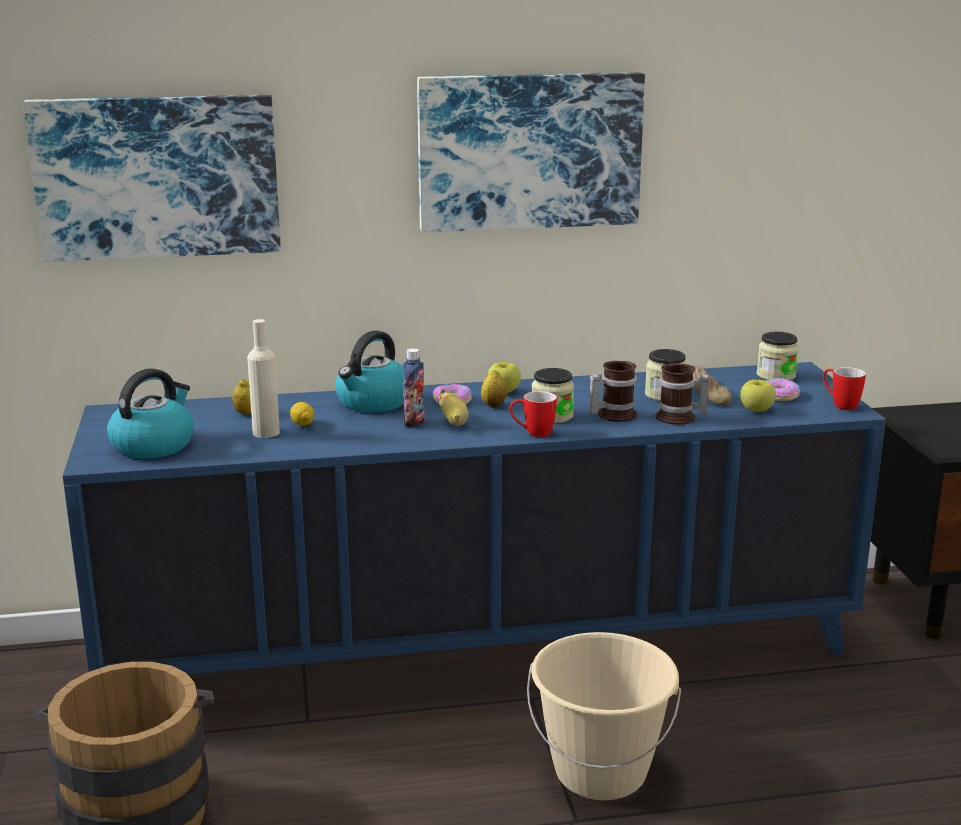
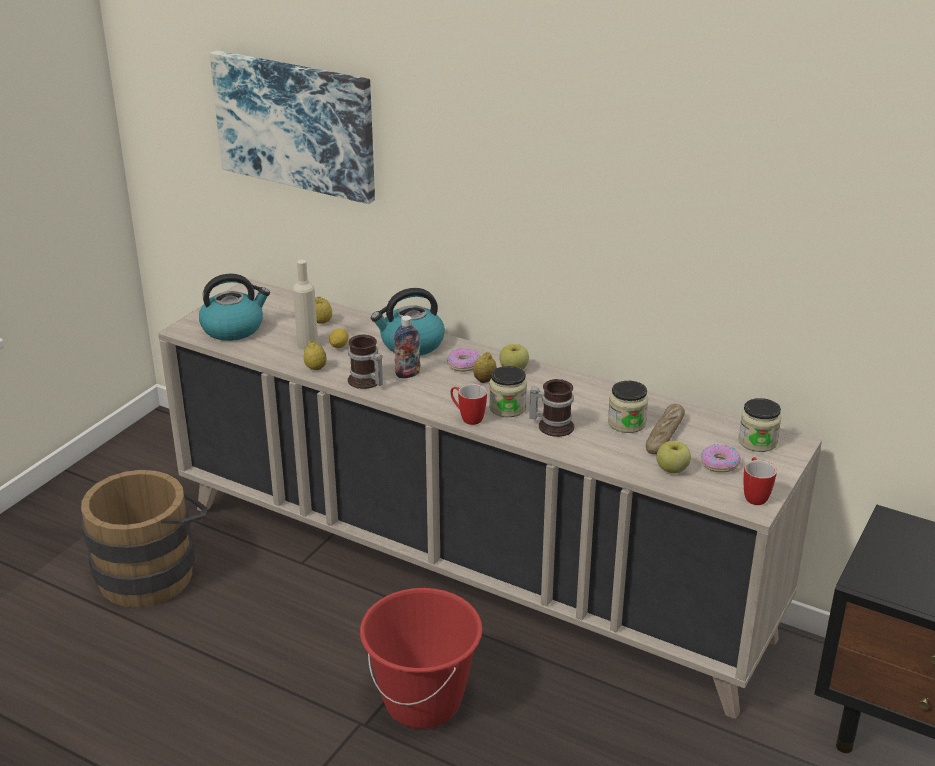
camera: 40 degrees right, 10 degrees up
blue cabinet [63,362,886,674] -> beige cabinet [158,278,822,719]
picture [417,73,645,232] -> none
banana [439,389,469,426] -> none
beige bucket [527,632,681,800] -> red bucket [360,588,483,729]
mug [655,363,709,425] -> mug moved to [348,335,383,389]
none -> lemon [304,340,327,370]

